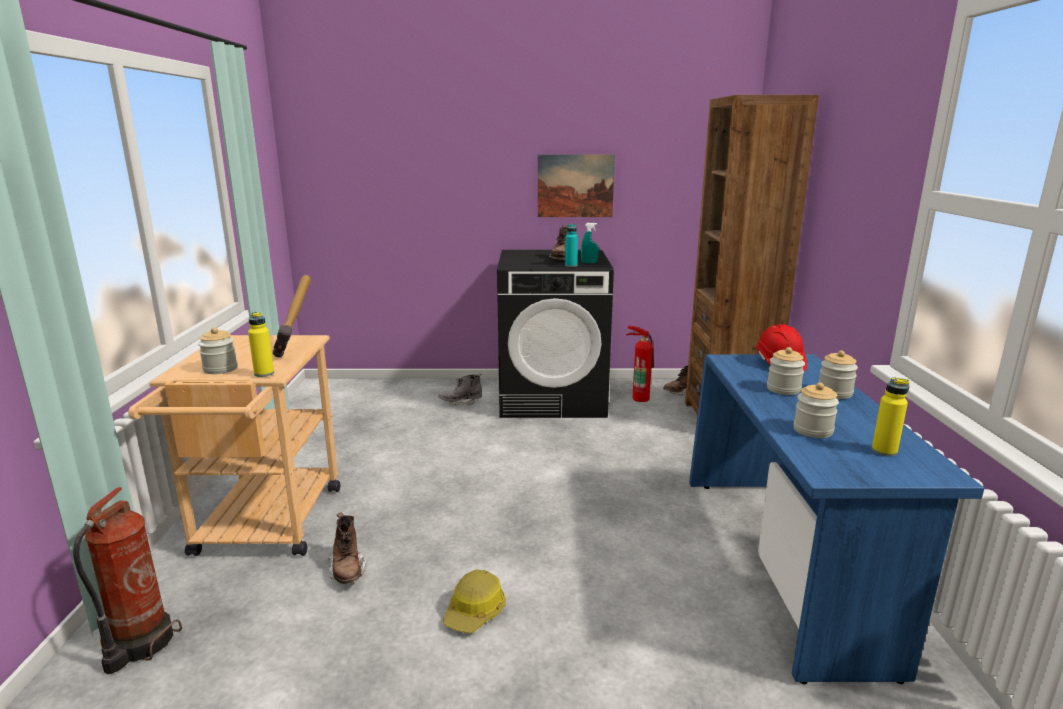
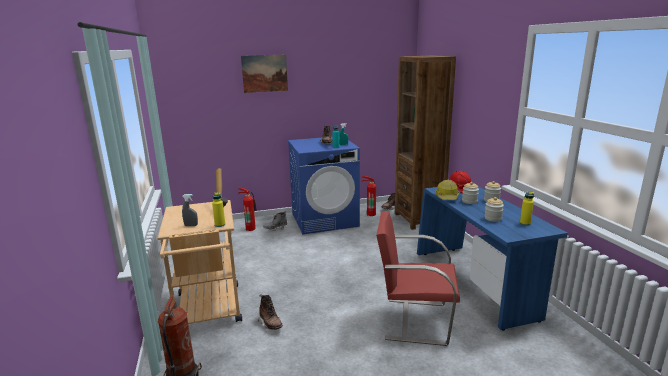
camera: 15 degrees left, 0 degrees up
jar [198,327,238,374] -> grey spray bottle [182,194,198,226]
hard hat [443,569,506,633] -> hard hat moved to [435,180,459,200]
black washing machine [497,250,614,418] -> blue washing machine [288,137,360,234]
picture [538,155,615,217] -> picture moved to [241,55,288,93]
none -> fire extinguisher [238,187,257,231]
none -> red chair [376,211,460,346]

